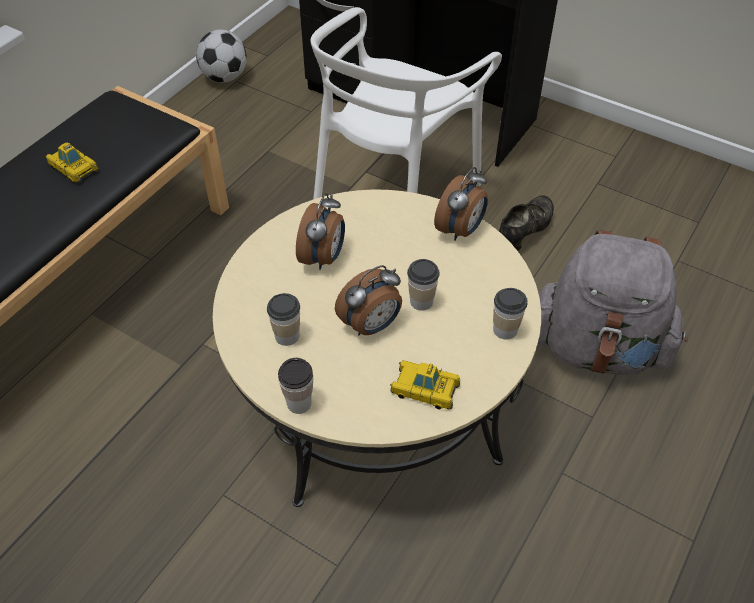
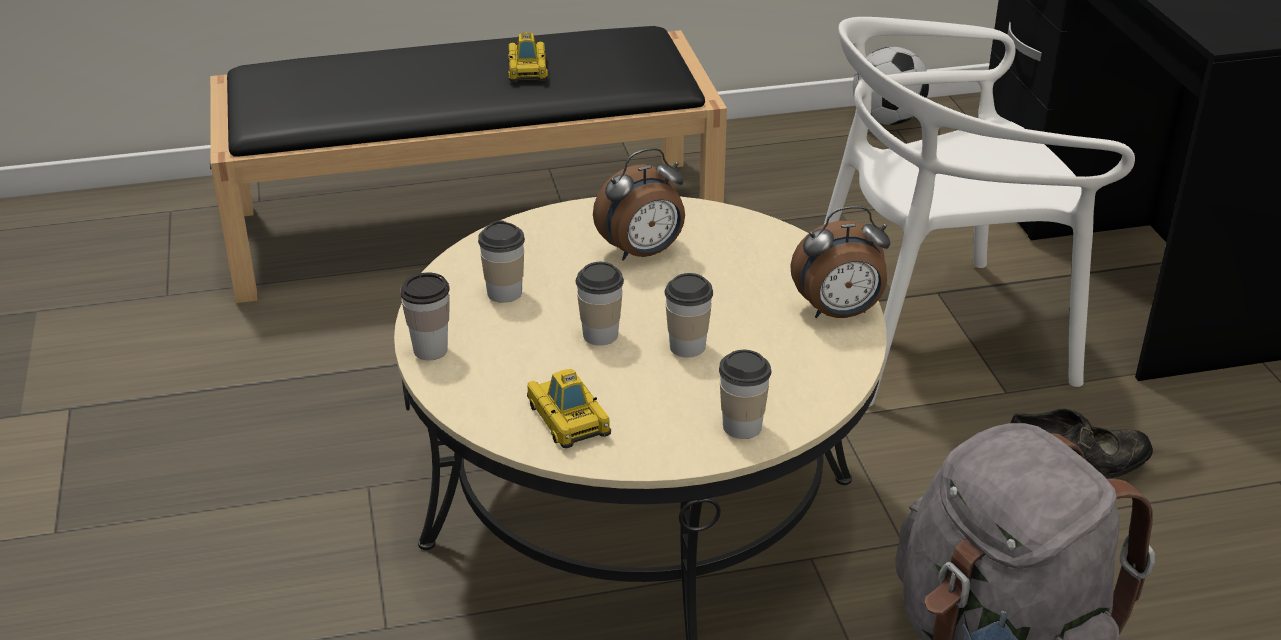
camera: 45 degrees right, 15 degrees down
alarm clock [335,265,402,335] -> cup [575,262,624,346]

